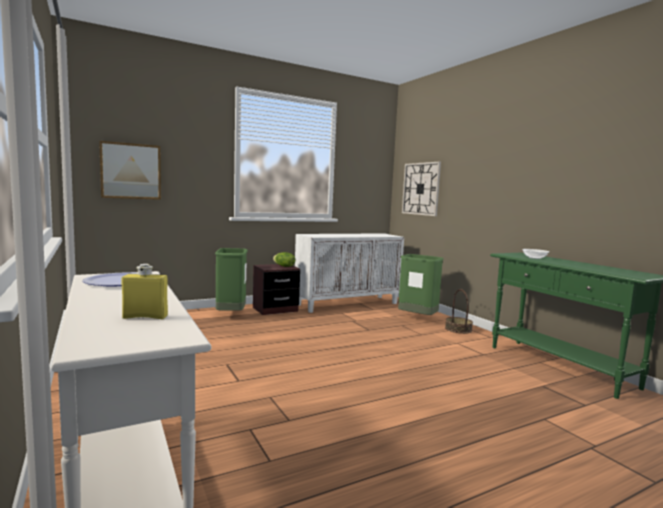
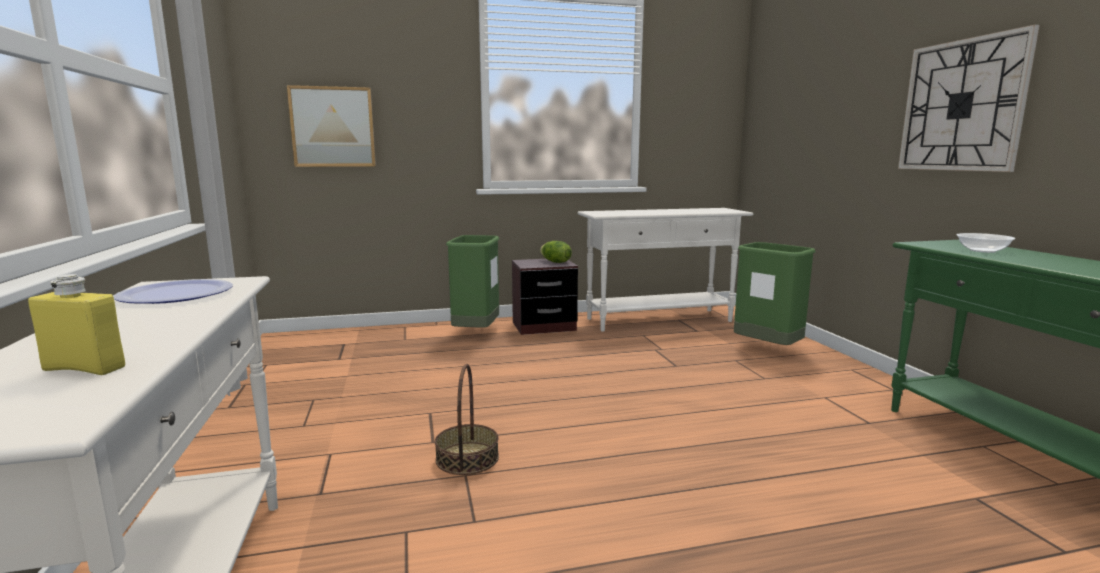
camera: 15 degrees right, 5 degrees up
white cabinet [295,233,404,313] -> white console table [577,208,753,332]
wall clock [402,162,441,216] -> wall clock moved to [898,25,1040,172]
basket [445,289,473,334] -> basket moved to [435,364,499,475]

